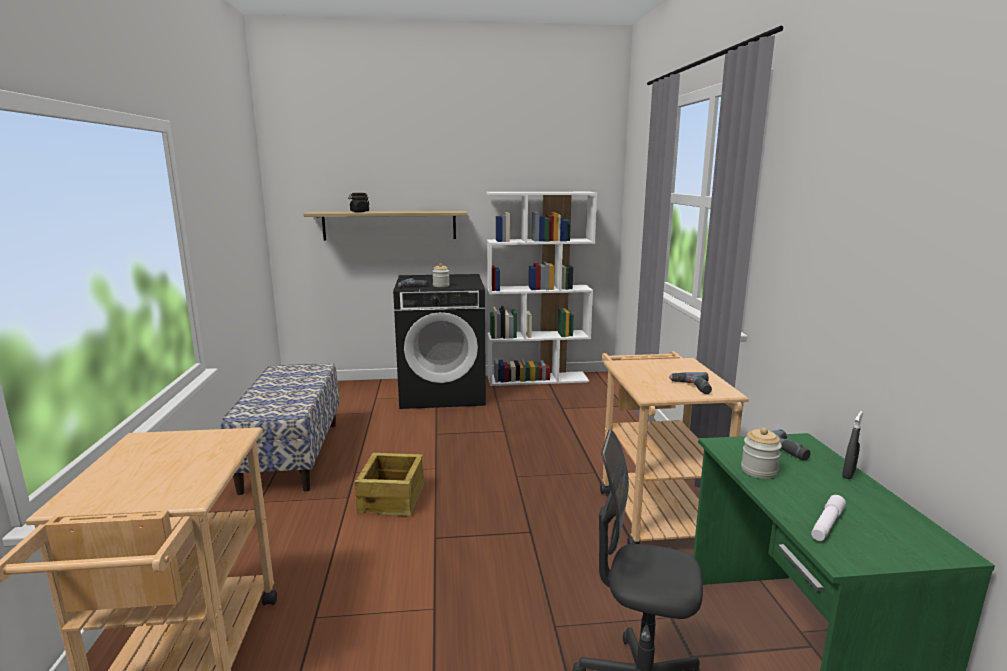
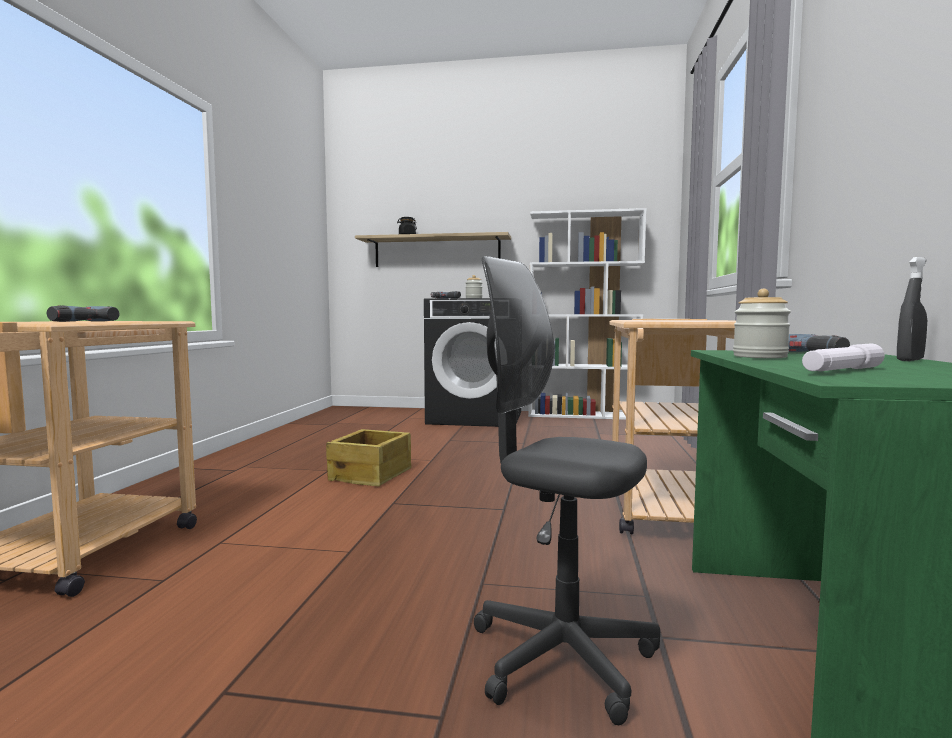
camera: 15 degrees right, 10 degrees down
bench [221,363,339,495] -> none
power drill [669,372,712,394] -> power drill moved to [47,306,120,322]

